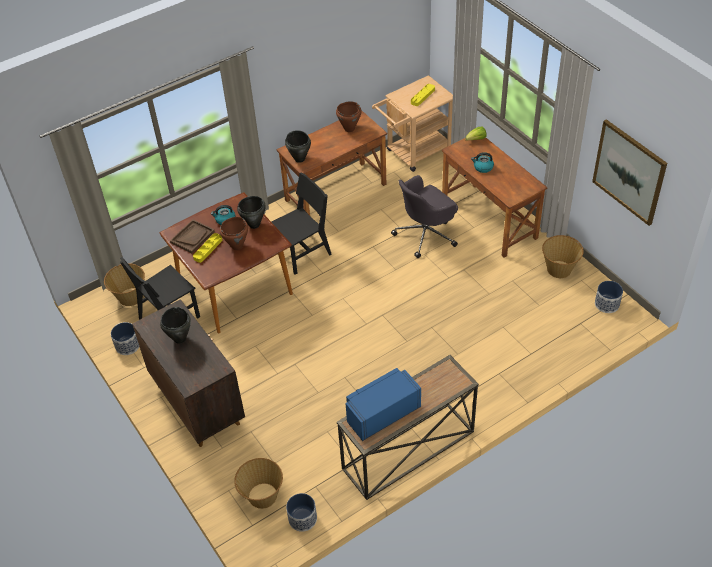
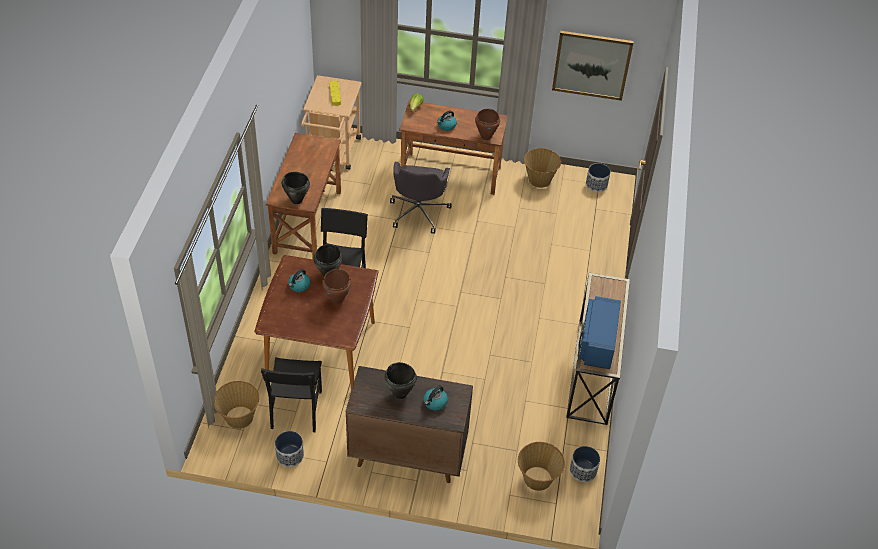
camera: 50 degrees left, 0 degrees up
brown tray [170,219,215,253] -> none
yellow tray [193,233,222,263] -> none
brown cooking pot [336,101,361,132] -> brown cooking pot moved to [475,109,500,140]
none -> kettle [424,385,448,411]

